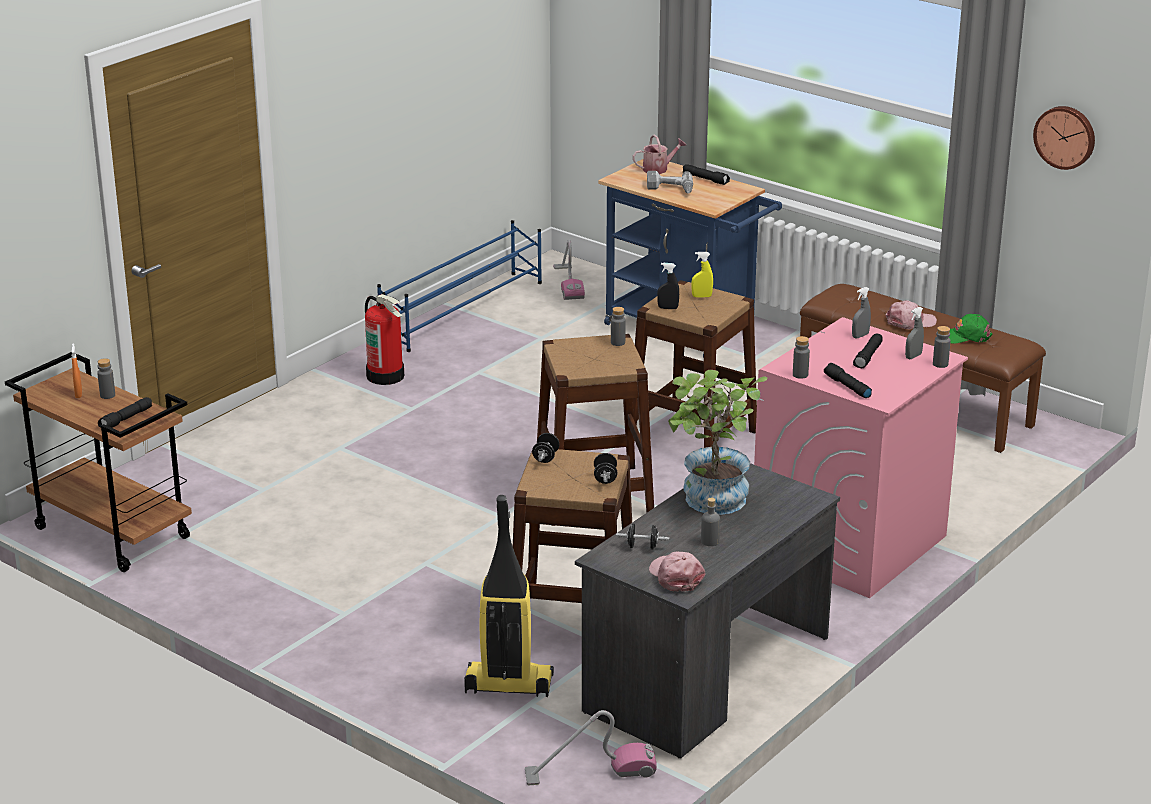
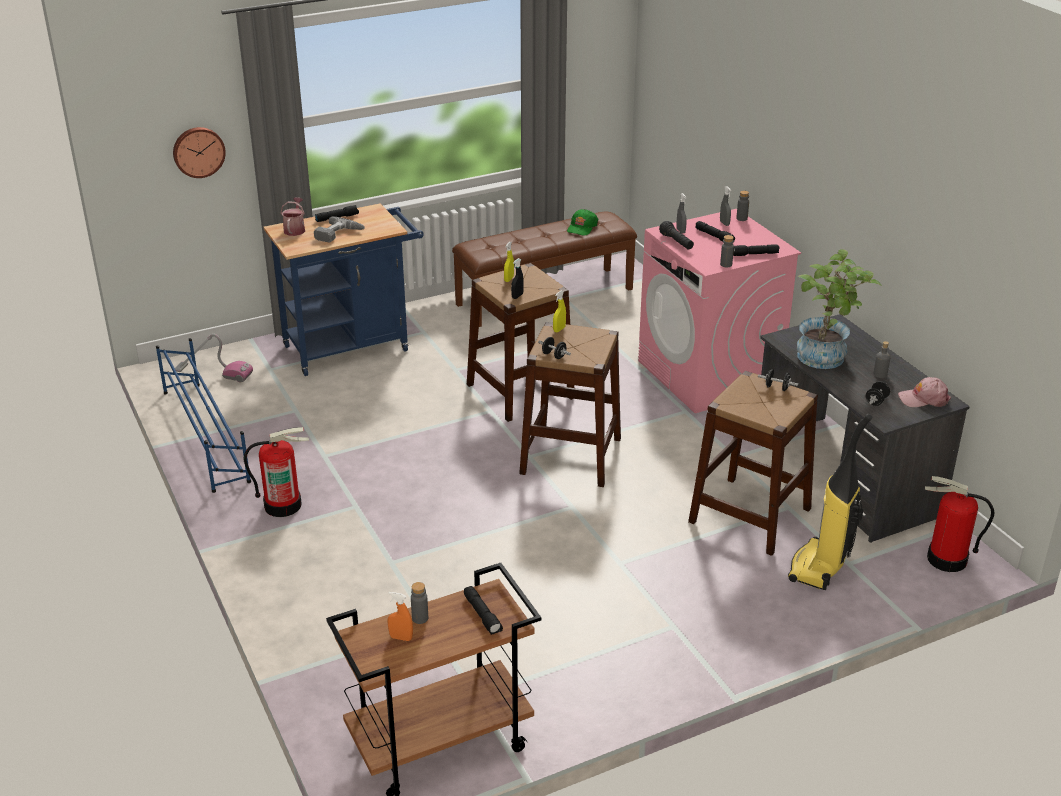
camera: 65 degrees left, 5 degrees up
vacuum cleaner [525,710,657,785] -> fire extinguisher [925,476,994,572]
black dumbbell [532,433,559,463] -> black dumbbell moved to [538,337,571,359]
grey bottle [611,307,626,346] -> yellow spray bottle [553,290,566,332]
pink cap [885,300,937,329] -> none
wall clock [1033,106,1095,170] -> wall clock moved to [173,127,226,178]
none -> black flashlight [659,221,694,250]

